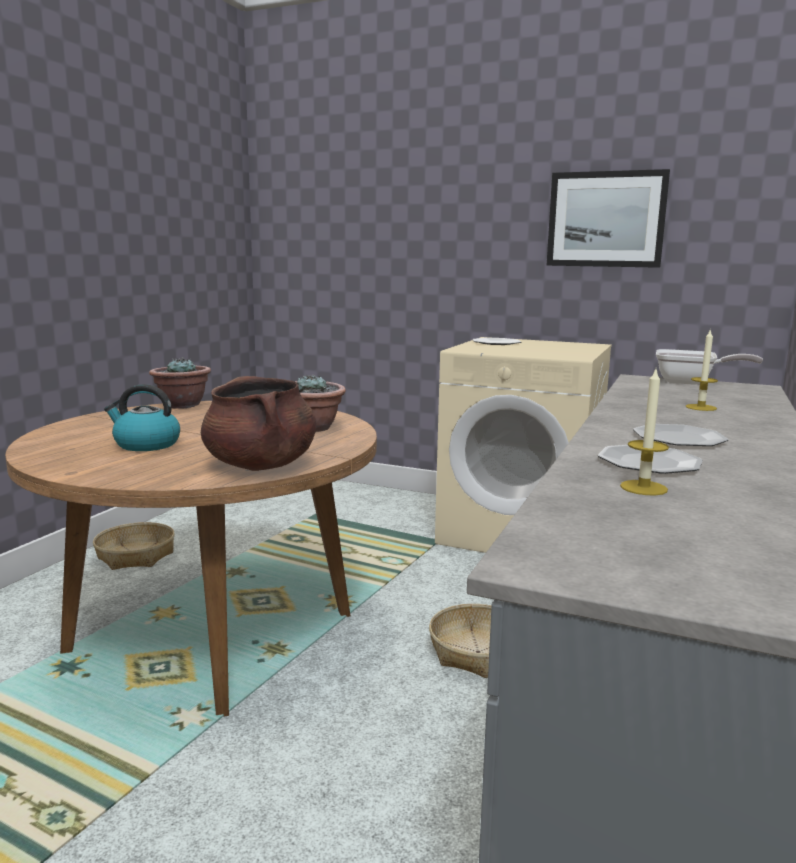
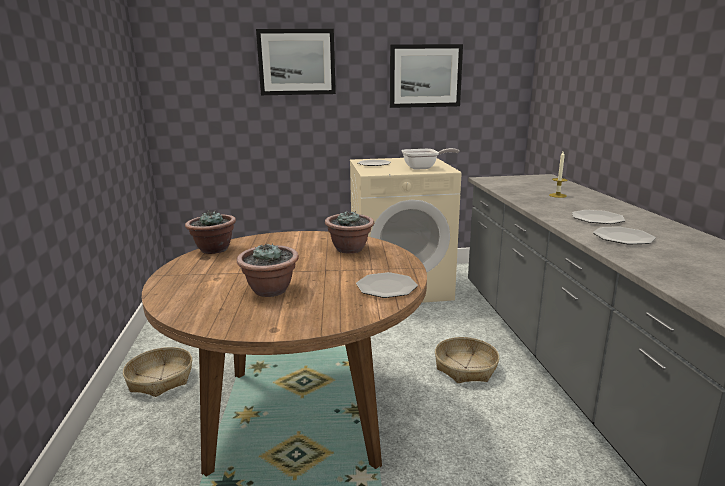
camera: 30 degrees left, 5 degrees up
kettle [104,384,180,451] -> potted plant [237,243,299,297]
brown cooking pot [201,376,316,471] -> plate [356,272,418,298]
candle [620,369,669,496] -> none
frying pan [656,349,763,385] -> frying pan moved to [401,148,459,170]
none -> picture [256,29,336,95]

